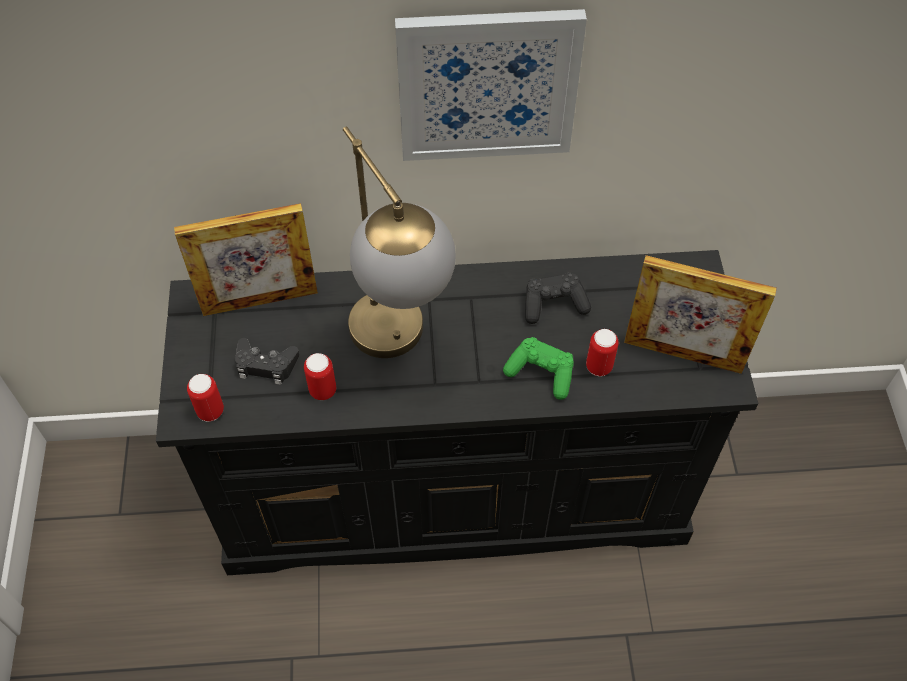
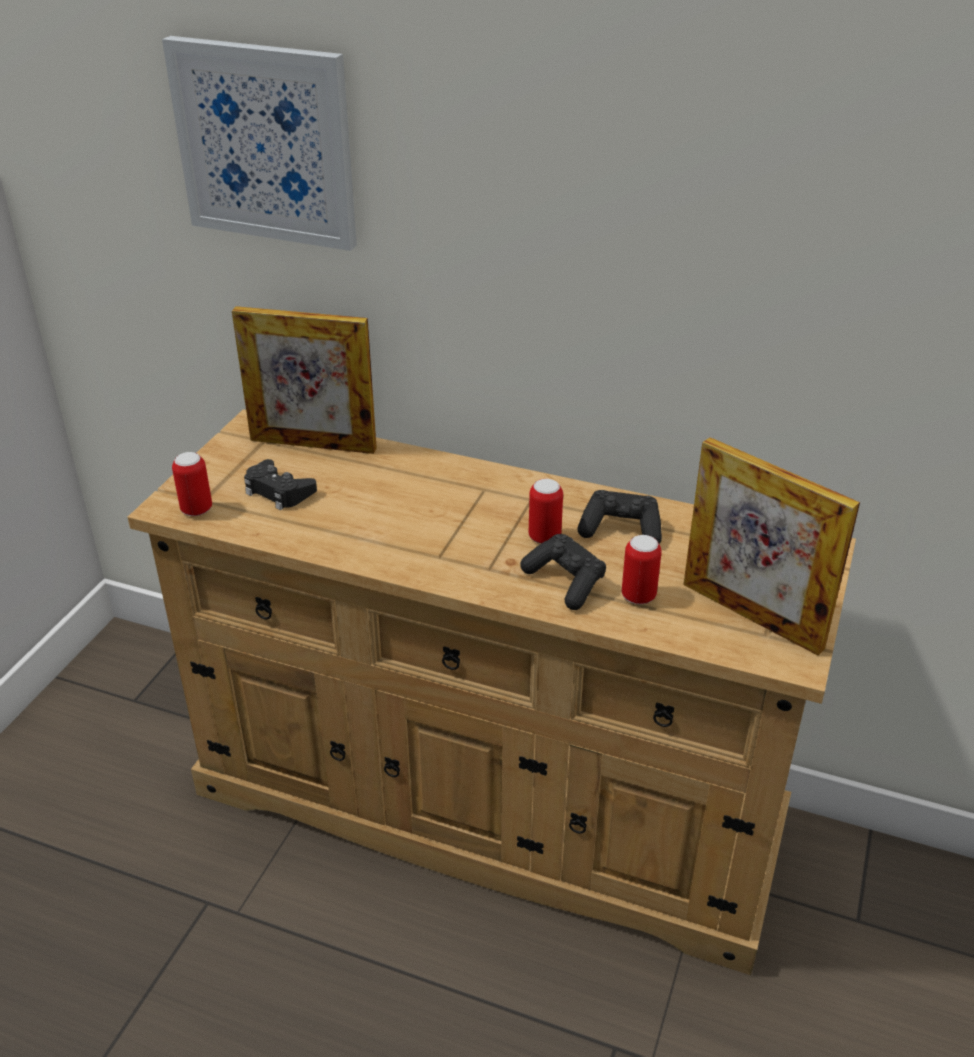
camera: 25 degrees right, 20 degrees down
black dresser [156,250,758,575] -> beige dresser [127,409,856,975]
can [304,353,336,400] -> can moved to [529,479,563,544]
table lamp [343,127,456,358] -> none
picture [395,9,587,161] -> picture moved to [162,36,357,251]
green game controller [503,337,574,400] -> black game controller [520,534,606,610]

